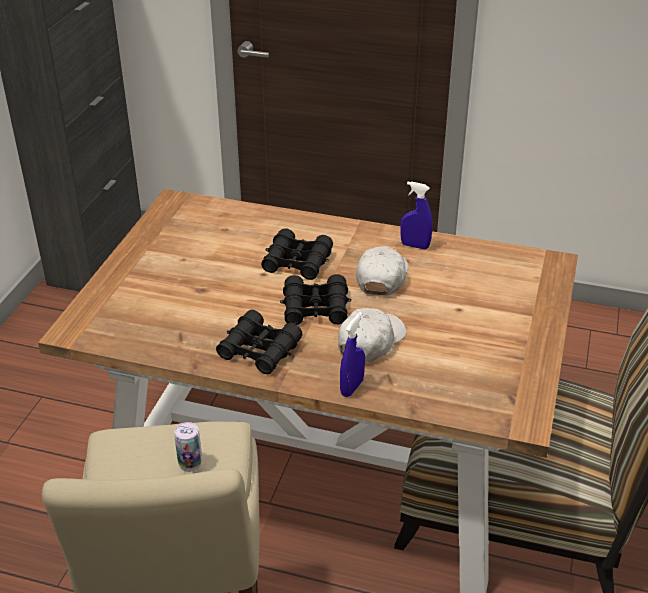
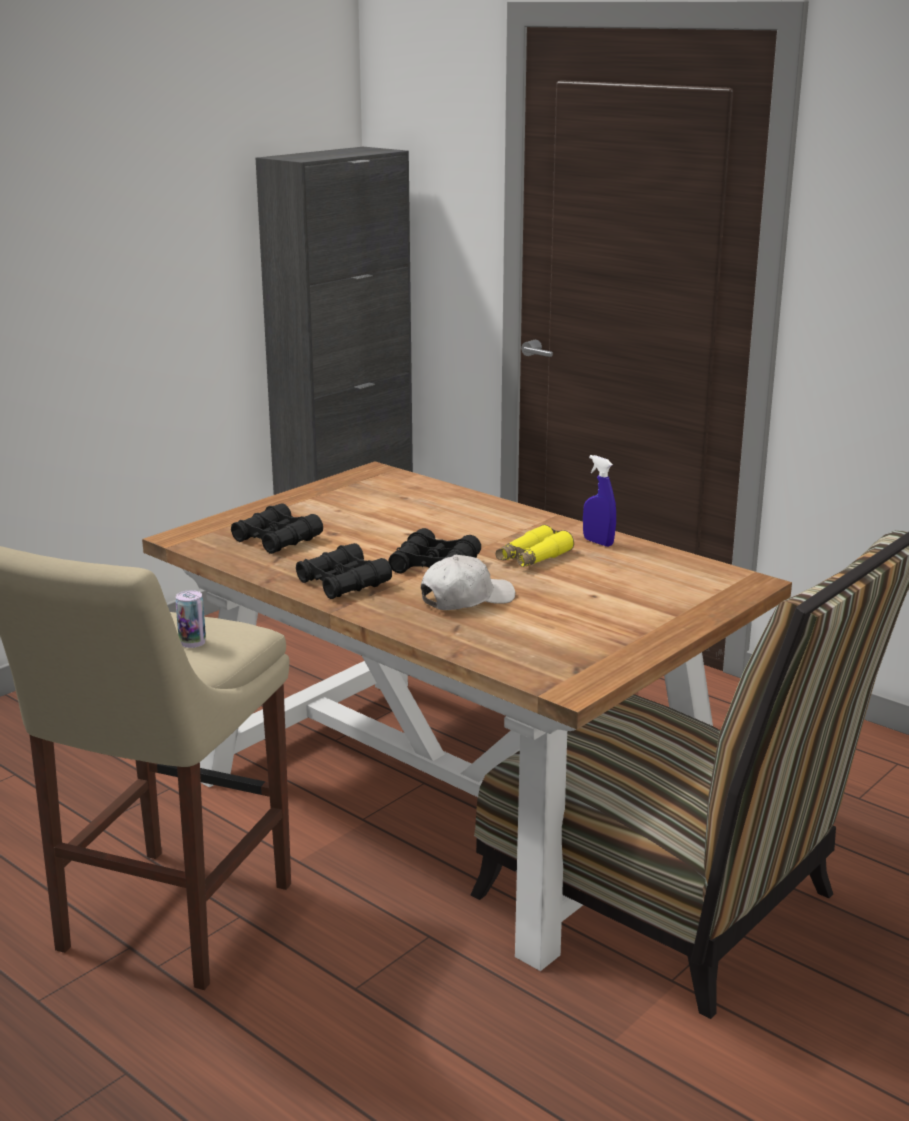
camera: 25 degrees right, 15 degrees down
black binoculars [261,228,333,280] -> black binoculars moved to [231,503,323,554]
blue spray bottle [340,312,365,397] -> none
white cap [356,246,409,295] -> yellow binoculars [496,525,574,567]

